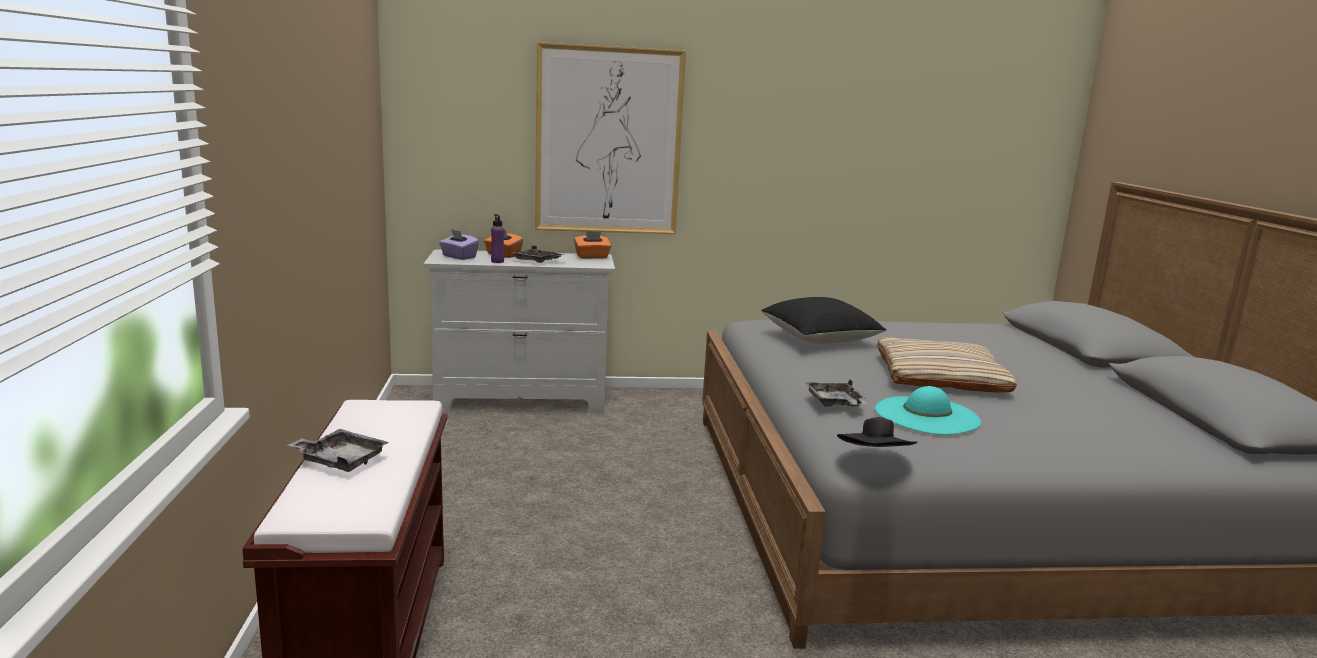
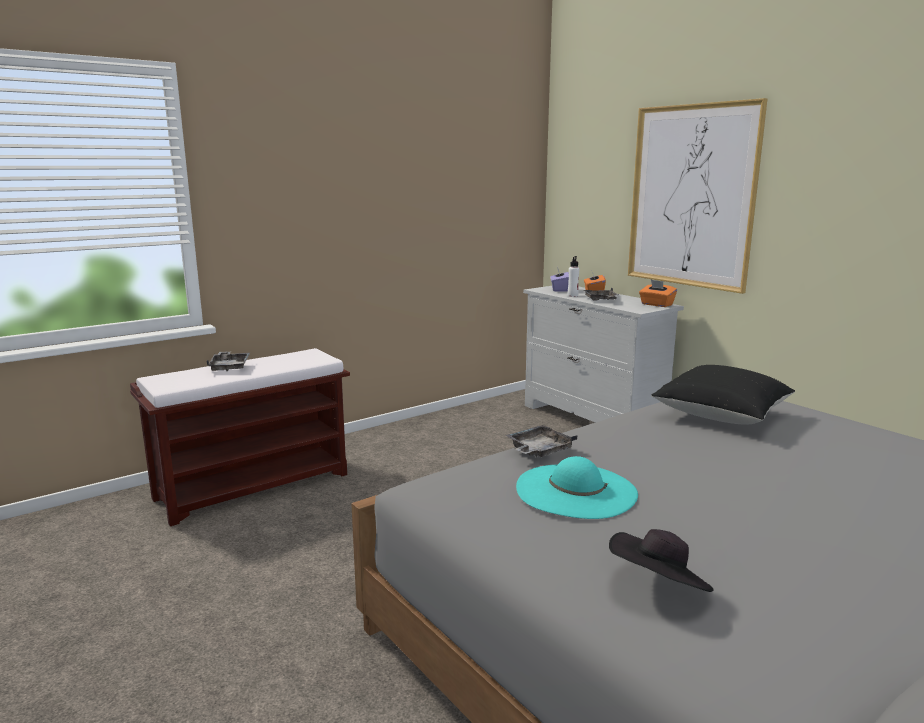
camera: 60 degrees right, 0 degrees up
purple bottle [491,214,504,263] -> white bottle [568,256,579,297]
black hat [837,417,918,447] -> black hat moved to [609,529,714,592]
beige pillow [877,337,1017,393] -> none

